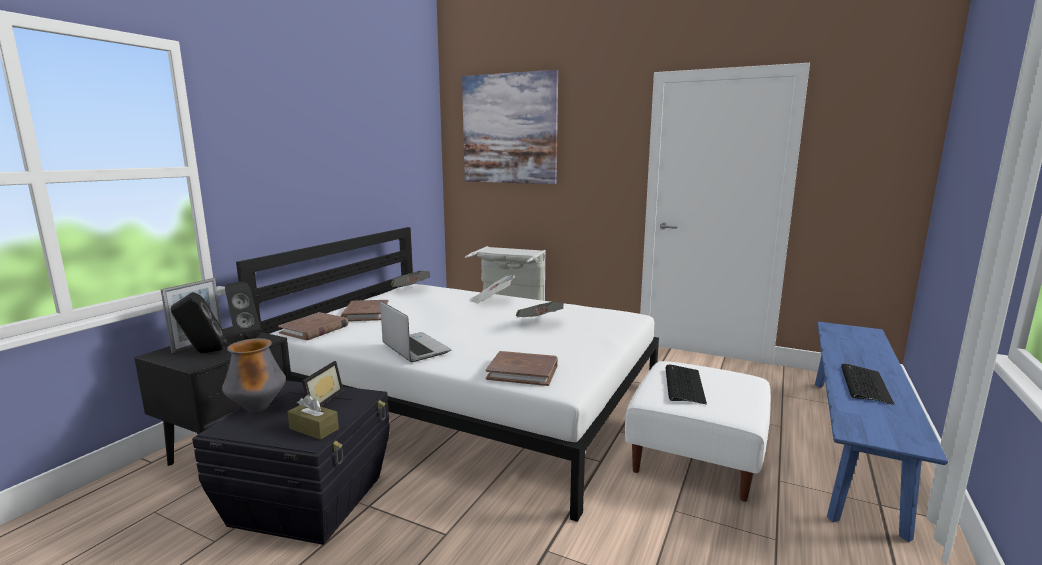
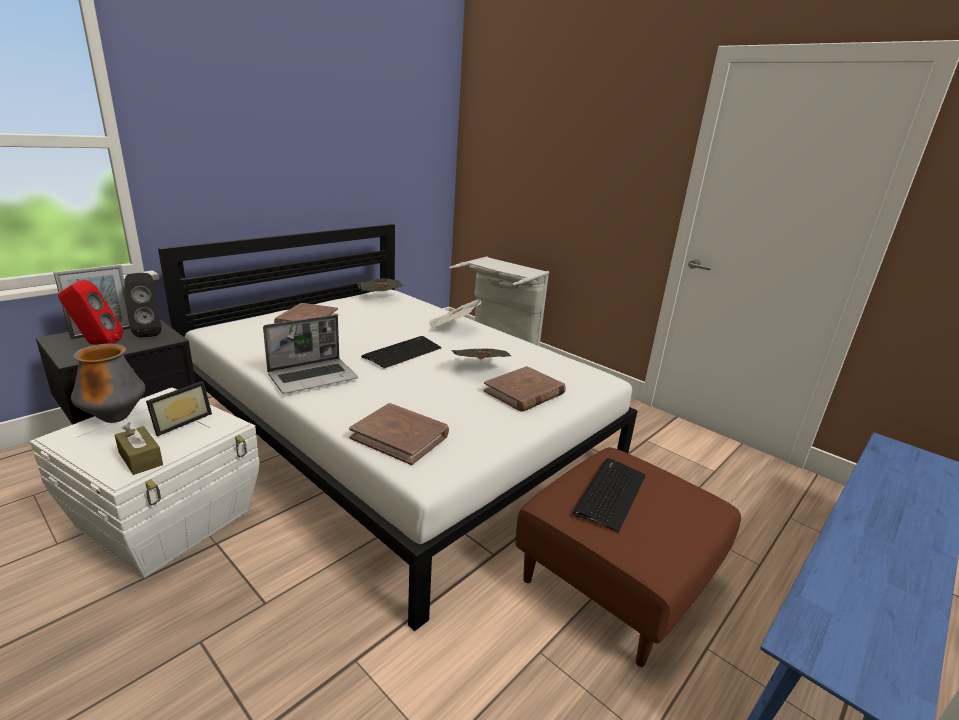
camera: 15 degrees right, 10 degrees up
black speaker [171,292,227,353] -> red speaker [58,280,123,345]
black storage box [192,381,390,545] -> white storage box [30,387,260,578]
brown book [278,312,348,340] -> brown book moved to [484,366,566,412]
laptop [380,301,451,362] -> laptop turned 75 degrees clockwise [263,315,358,394]
picture [462,70,558,184] -> none
white ottoman [625,361,771,502] -> brown ottoman [516,447,741,667]
keyboard [841,364,894,405] -> keyboard moved to [361,336,442,369]

